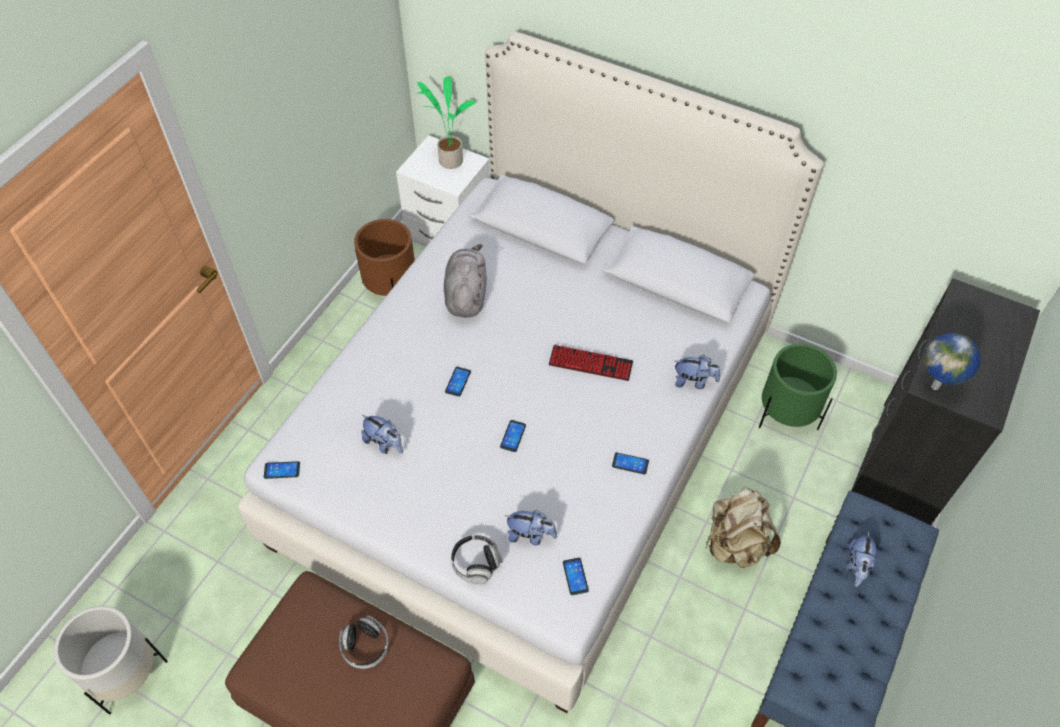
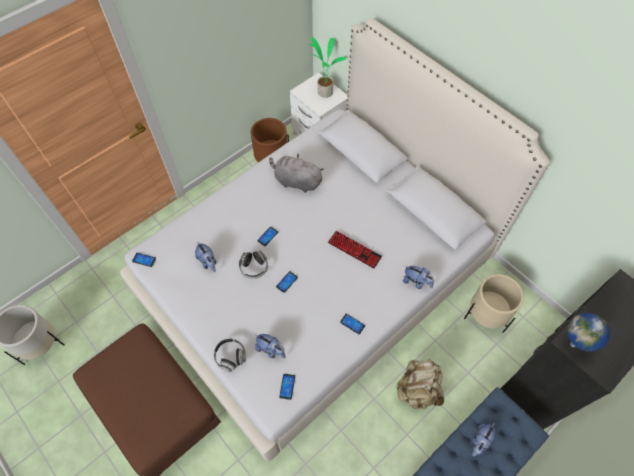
camera: 20 degrees right, 5 degrees up
headphones [339,615,389,669] -> headphones moved to [239,251,268,279]
grey plush toy [444,244,487,318] -> grey plush toy turned 90 degrees counterclockwise [269,154,324,193]
green planter [759,344,837,430] -> beige planter [464,274,524,333]

